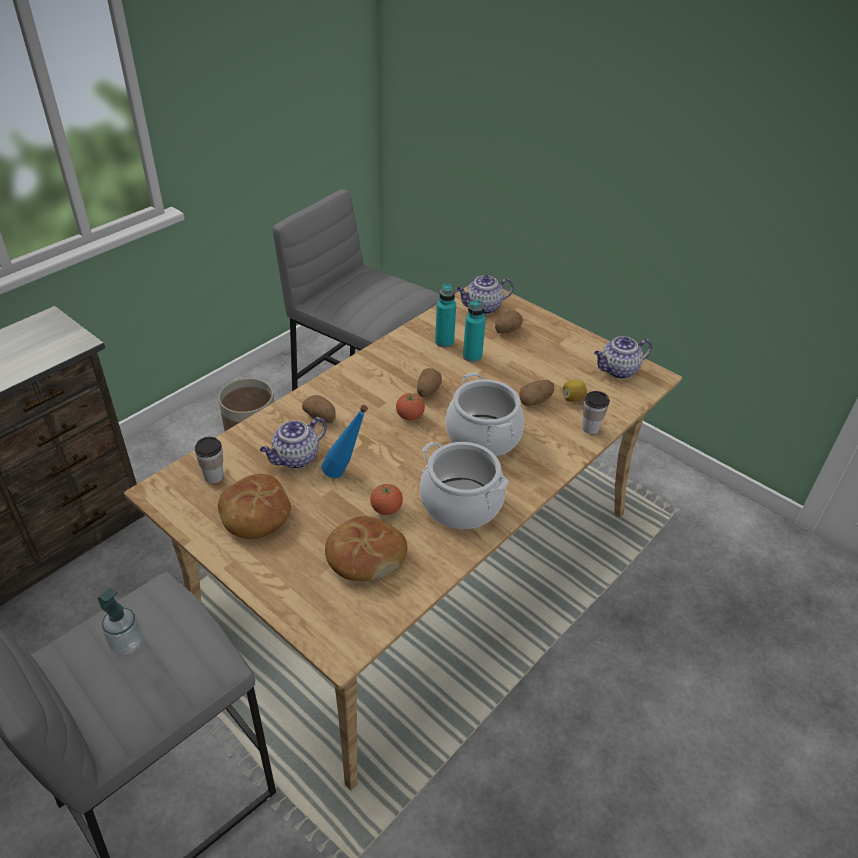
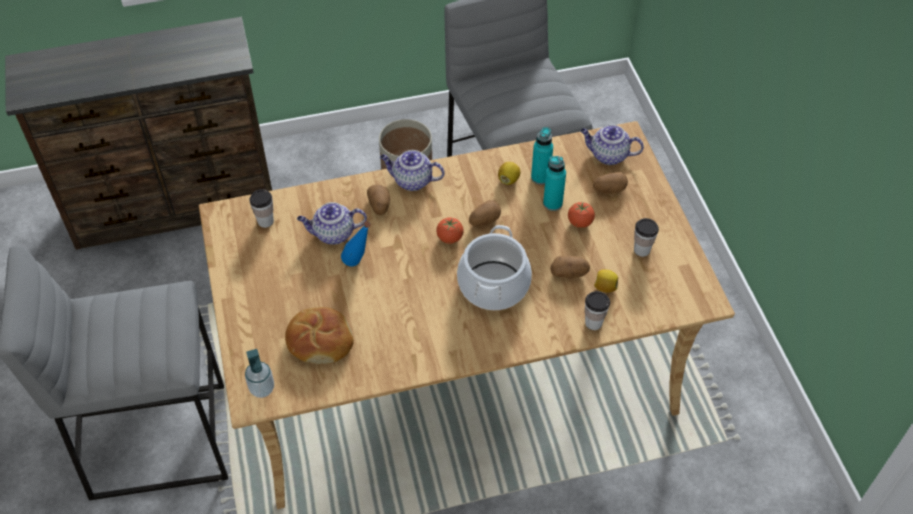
camera: 35 degrees right, 10 degrees up
soap dispenser [98,588,143,655] -> soap dispenser moved to [245,349,274,398]
bread [218,474,291,539] -> none
tomato [370,484,403,515] -> tomato moved to [568,202,595,228]
cooking pot [420,442,509,529] -> none
teapot [594,336,652,379] -> teapot moved to [380,150,445,191]
none -> lemon [498,162,520,185]
none -> cup [634,218,659,257]

